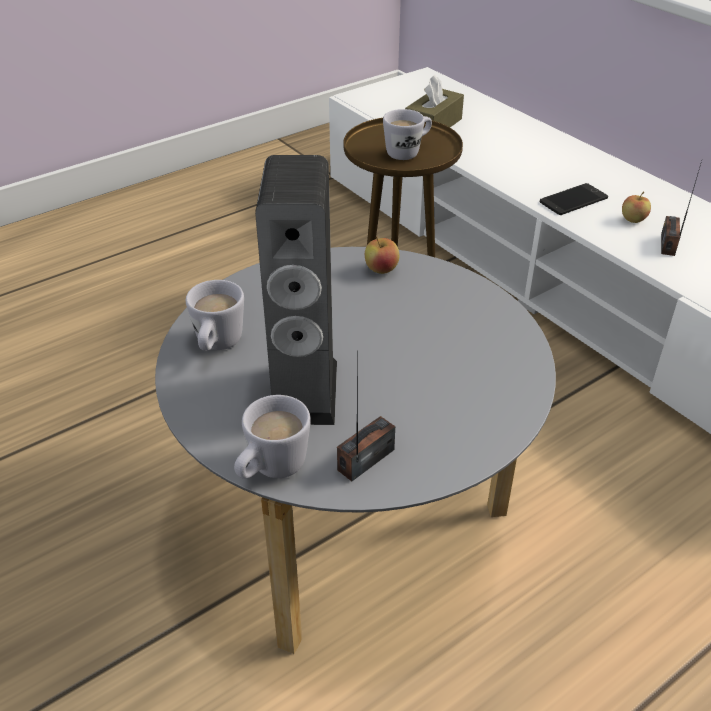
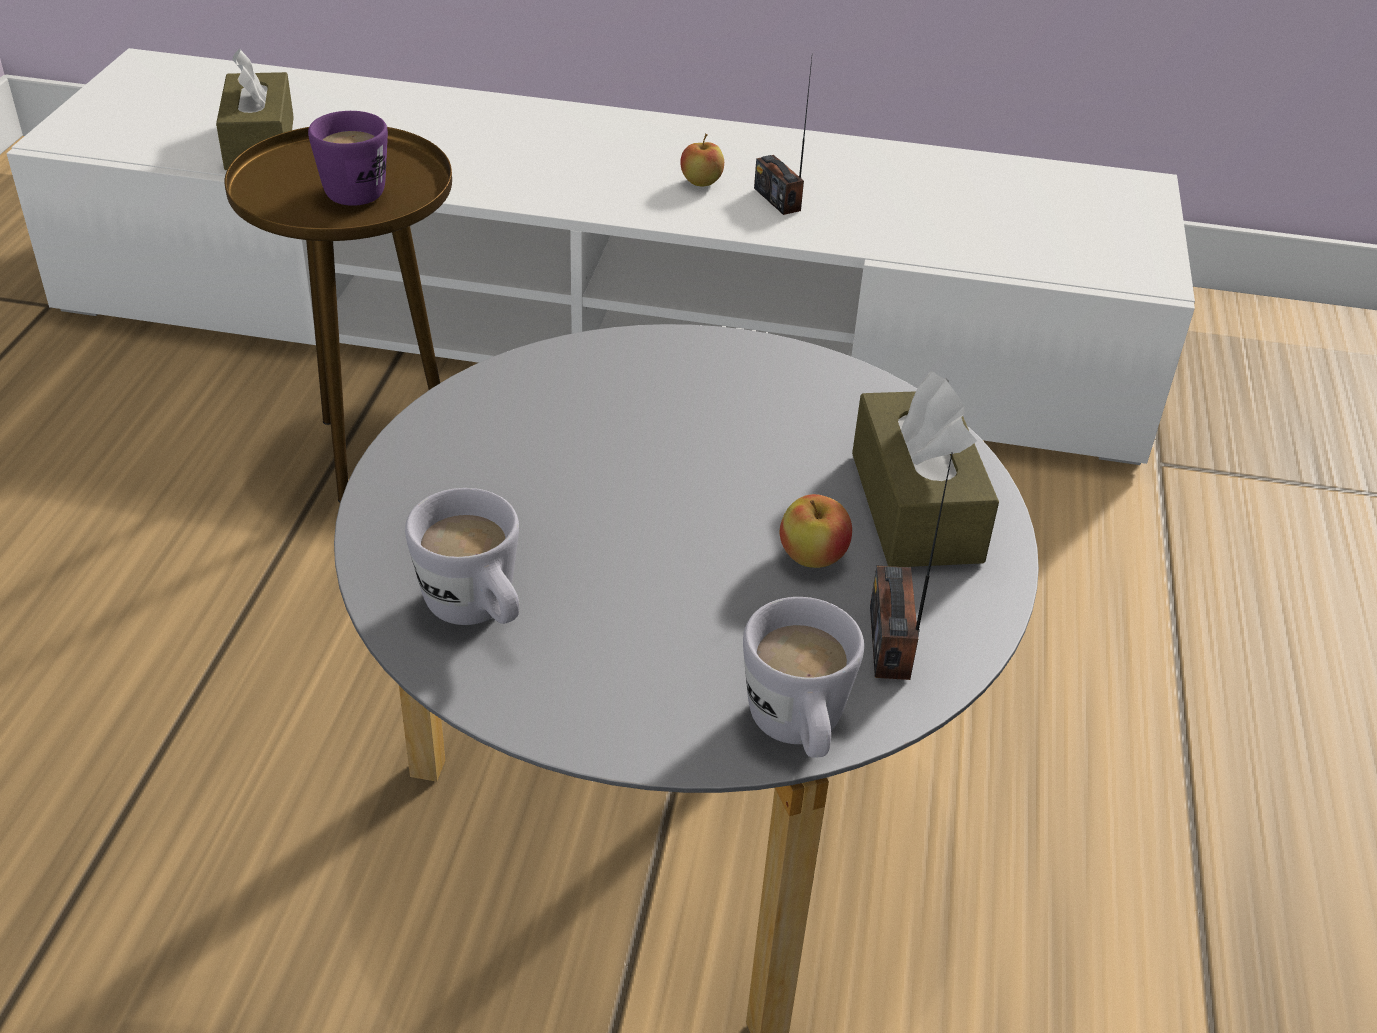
camera: 45 degrees left, 0 degrees up
speaker [255,155,337,425] -> none
apple [365,236,399,274] -> apple moved to [780,494,852,568]
white mug [383,109,432,160] -> purple mug [308,111,388,206]
phone [540,183,608,215] -> none
none -> brown tissue box [852,371,999,567]

